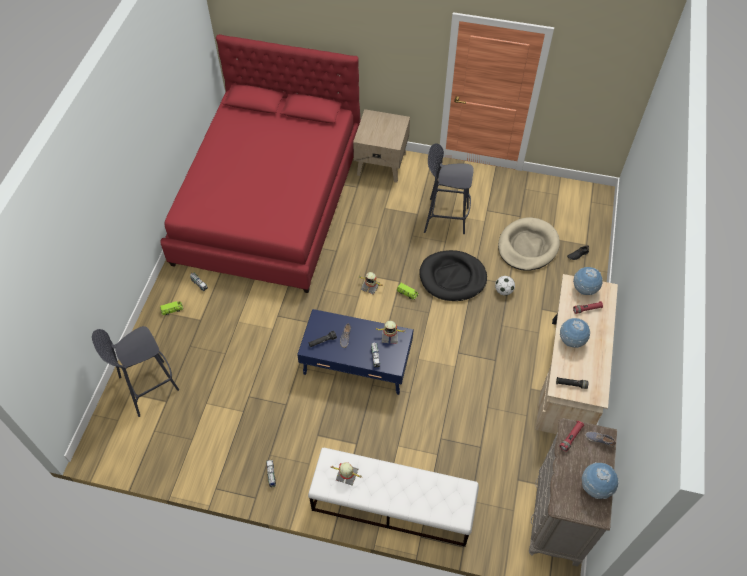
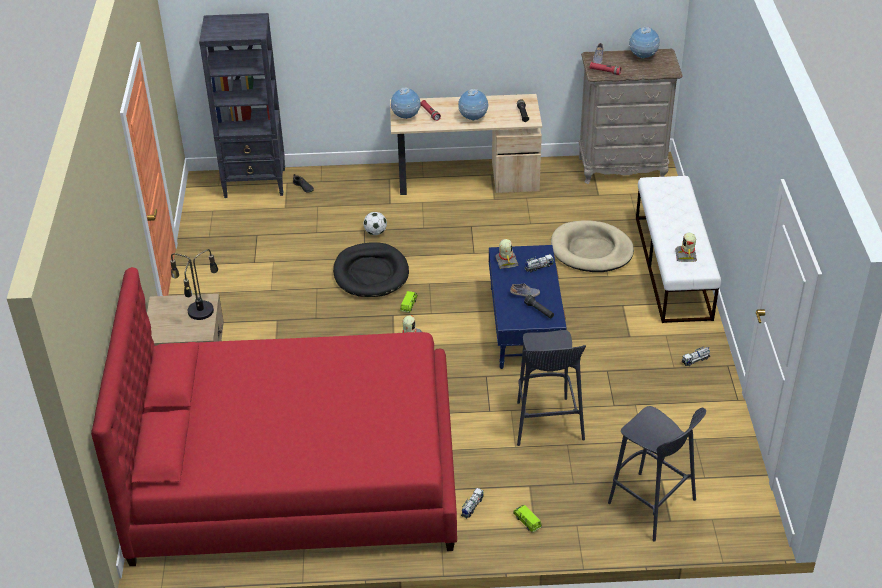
camera: 105 degrees left, 15 degrees down
grey stool [424,143,474,234] -> grey stool moved to [517,330,586,446]
beige dog bed [498,217,560,271] -> beige dog bed moved to [551,220,634,272]
none -> table lamp [170,249,218,320]
none -> black bookcase [199,13,285,198]

